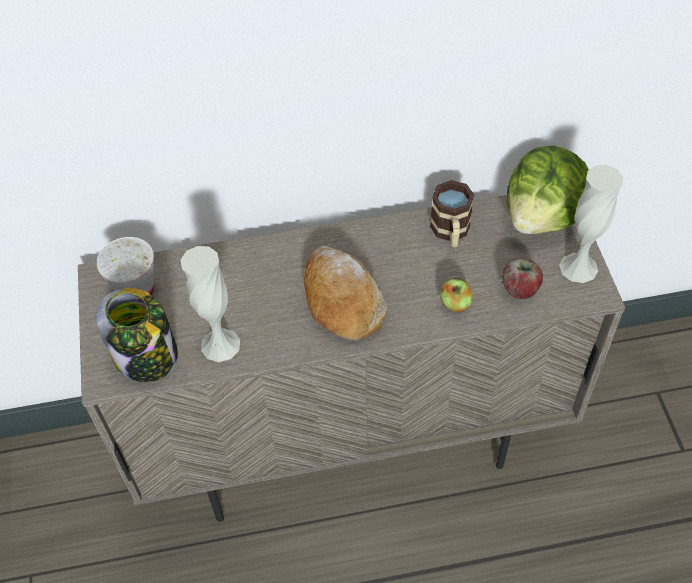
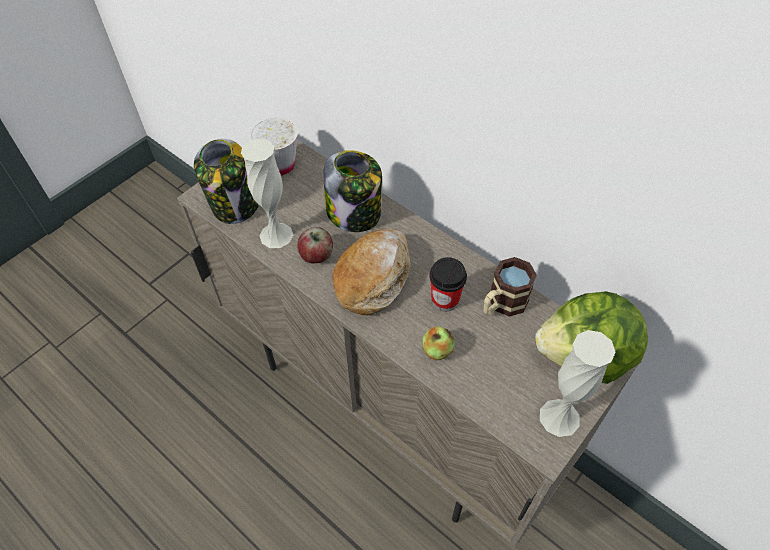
camera: 50 degrees right, 0 degrees up
apple [502,258,543,299] -> apple moved to [297,227,333,263]
none -> jar [323,150,382,232]
none -> cup [429,257,467,311]

